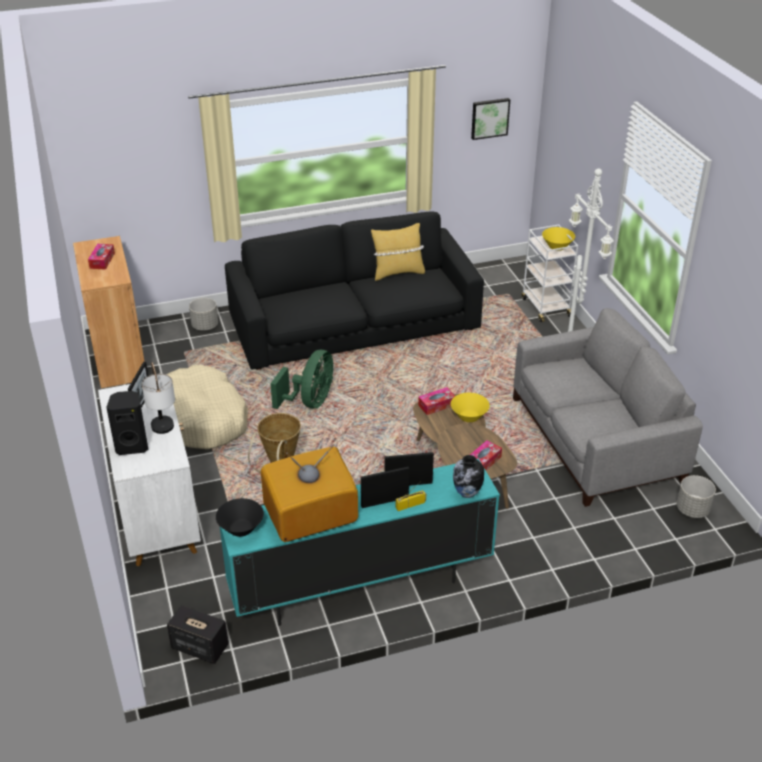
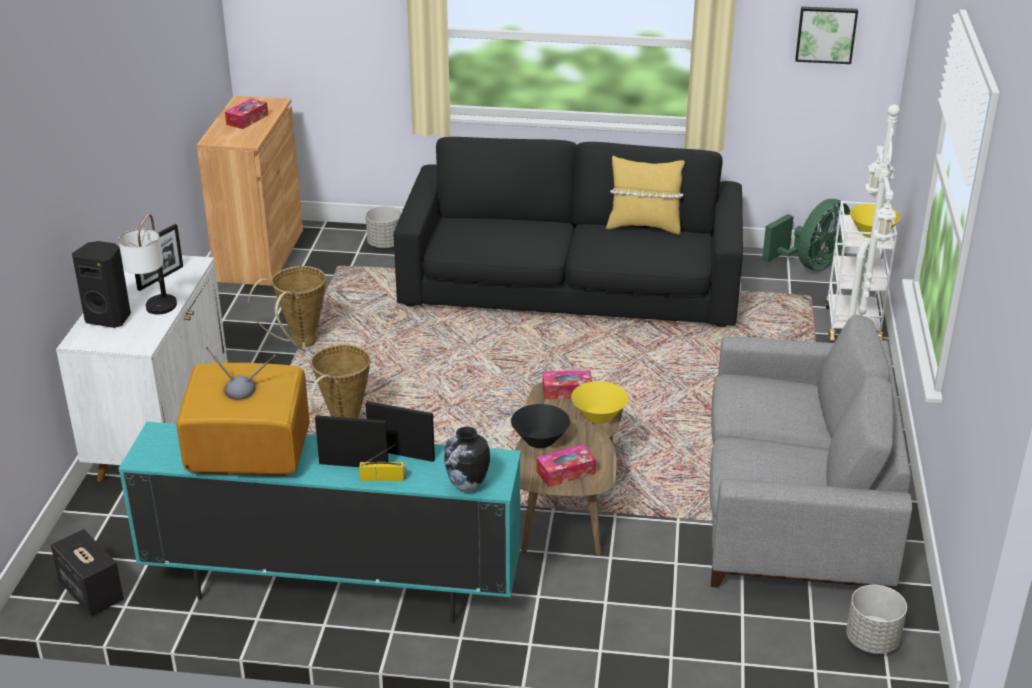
camera: 25 degrees right, 5 degrees down
beige dog bed [166,365,248,449] -> basket [248,266,326,350]
black bowl [216,498,264,537] -> black bowl moved to [511,404,570,448]
green fan [270,350,333,409] -> green fan moved to [762,199,850,271]

